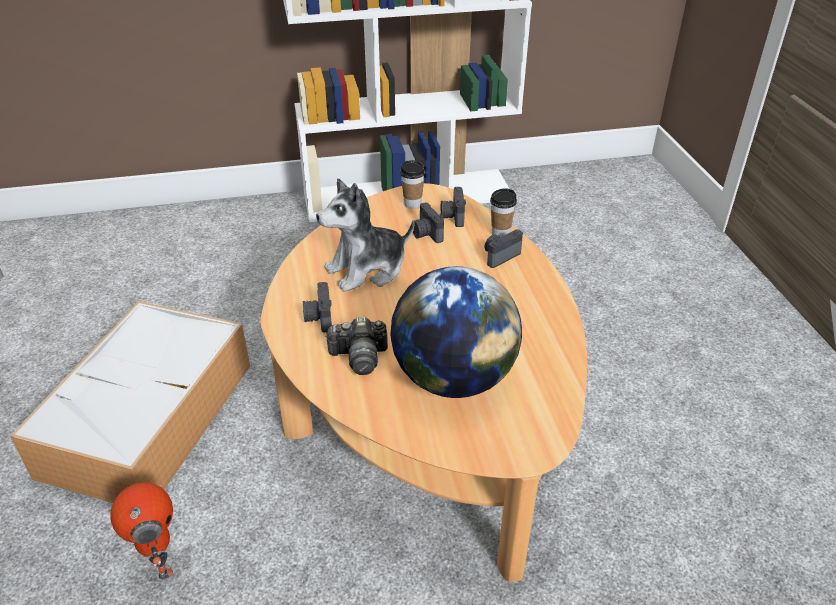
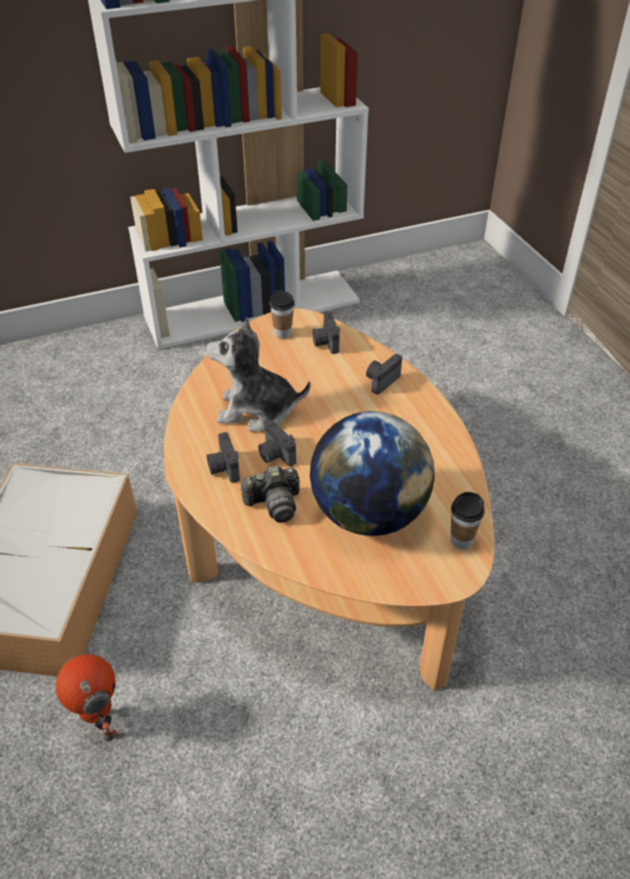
camera: 10 degrees left, 5 degrees up
plush toy [316,178,414,292] -> plush toy turned 45 degrees clockwise [206,317,311,432]
camera [413,202,444,243] -> camera moved to [258,420,296,466]
cup [490,188,517,237] -> cup moved to [450,492,485,549]

